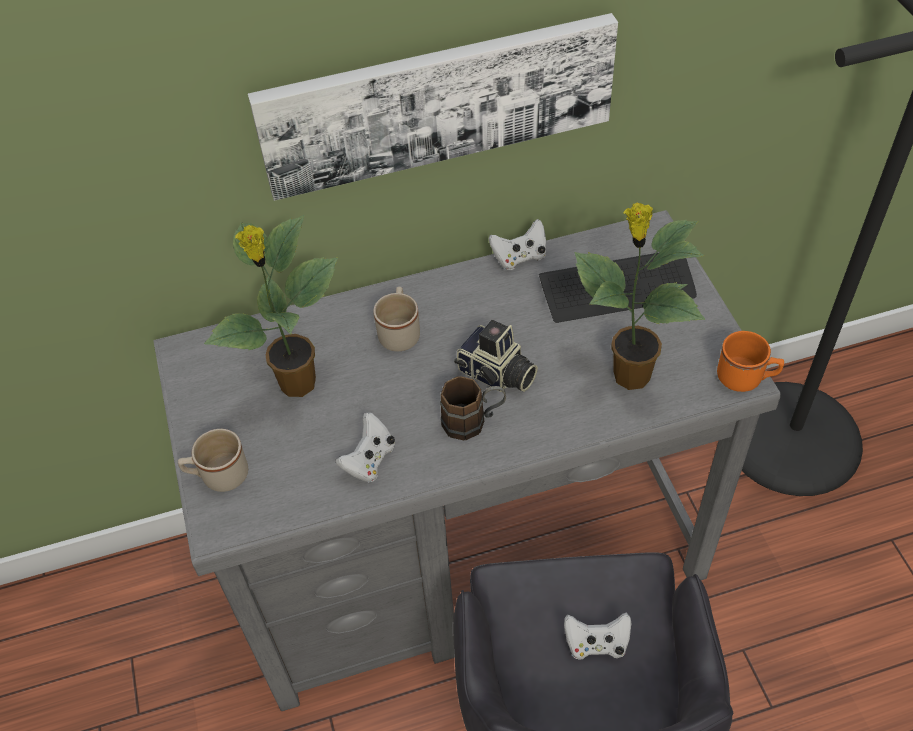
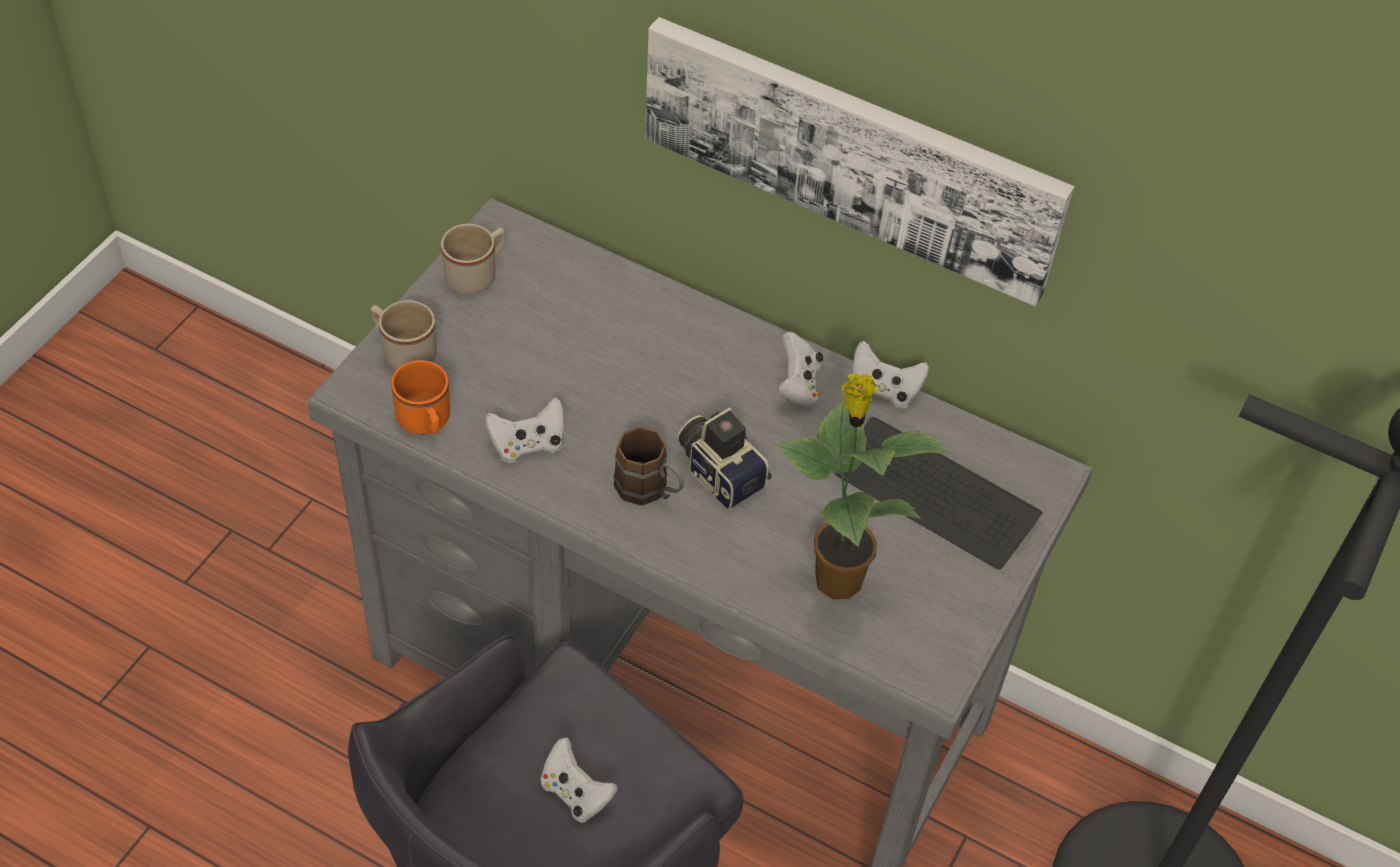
camera: 40 degrees right, 0 degrees up
potted plant [204,215,338,397] -> none
beige mug [373,287,420,352] -> beige mug moved to [441,224,505,294]
camera [454,320,538,392] -> camera turned 150 degrees clockwise [677,407,772,510]
orange mug [717,331,784,392] -> orange mug moved to [391,360,450,434]
none -> white game controller [778,332,823,407]

